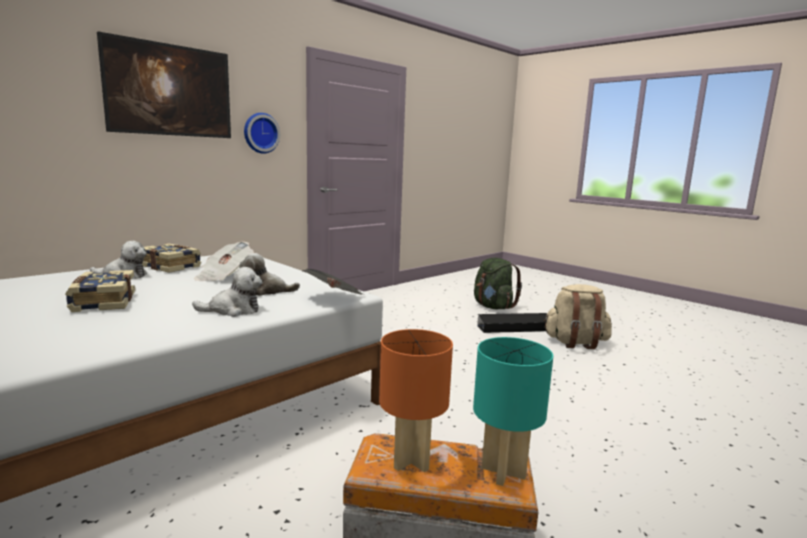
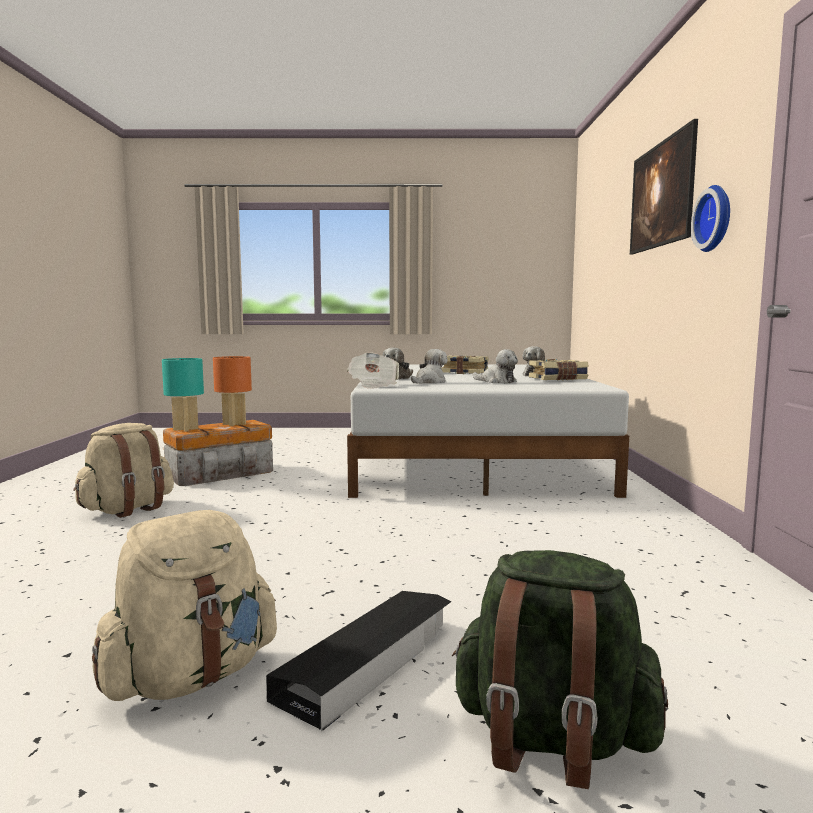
camera: 135 degrees right, 5 degrees down
newspaper [194,241,254,281] -> plush toy [473,349,518,383]
none -> beige backpack [73,423,174,518]

